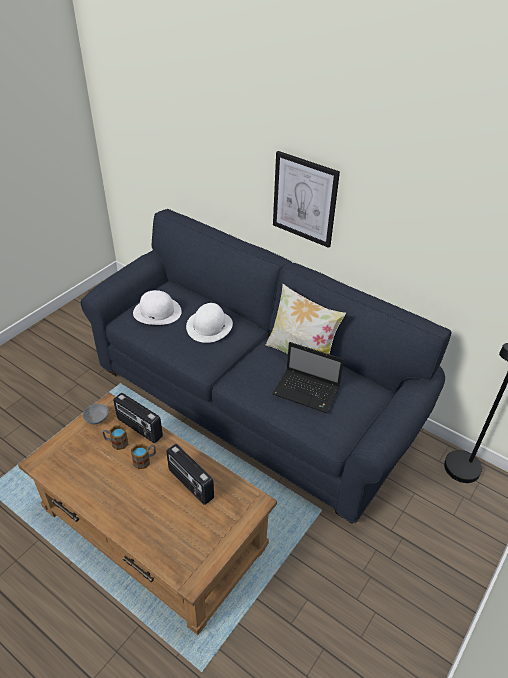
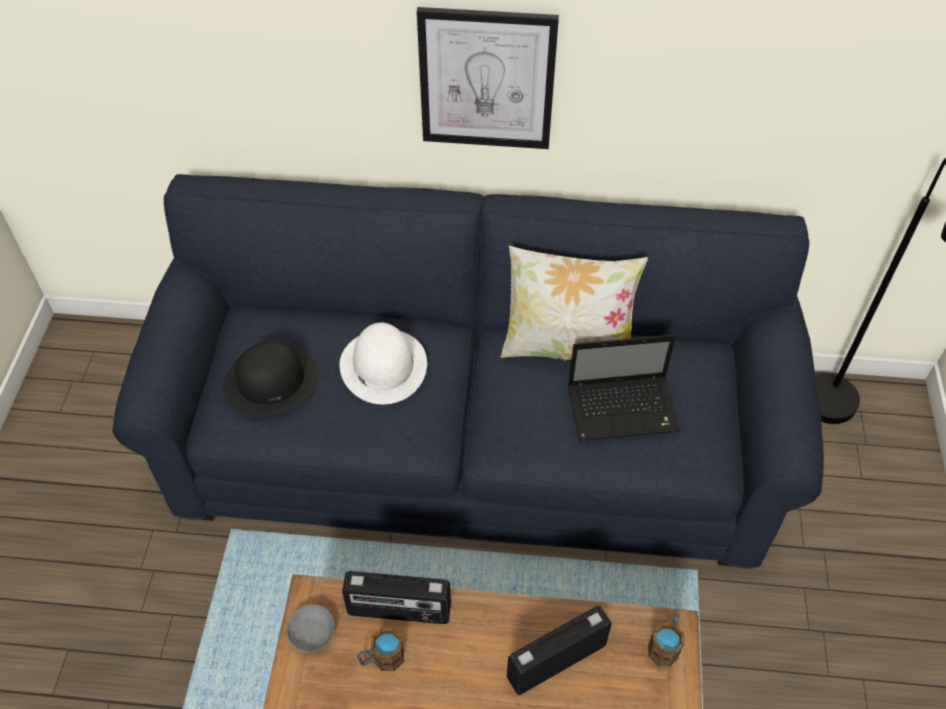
camera: 30 degrees left, 10 degrees up
mug [131,444,156,469] -> mug moved to [648,614,684,666]
white hat [133,290,182,325] -> black hat [223,341,319,416]
radio [166,444,214,505] -> radio turned 135 degrees clockwise [507,606,612,695]

